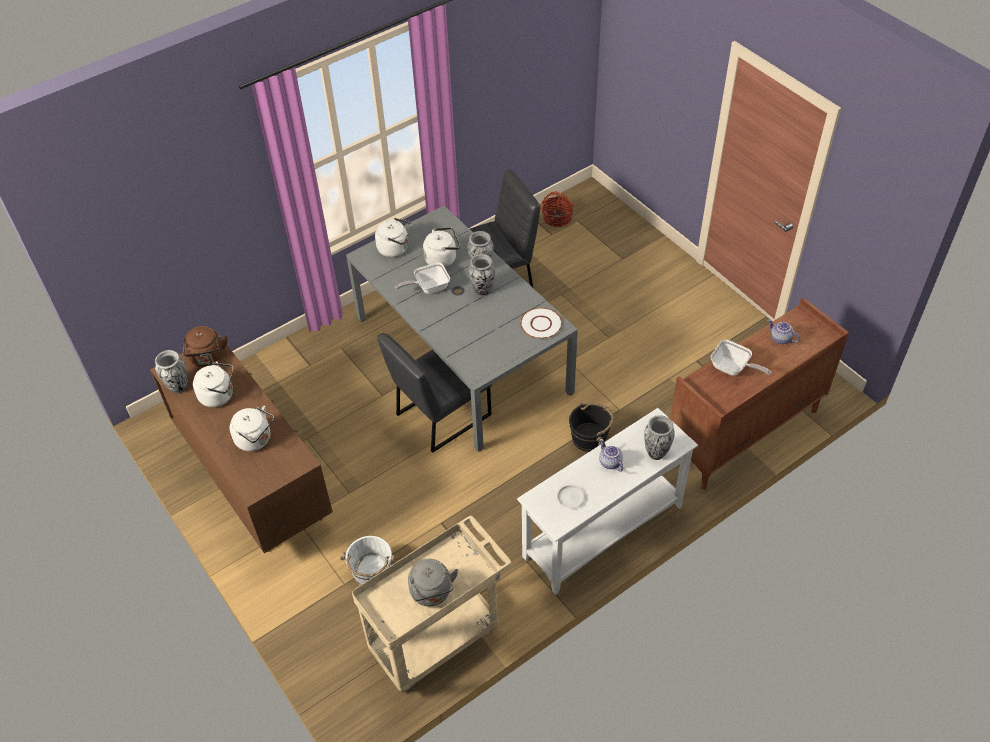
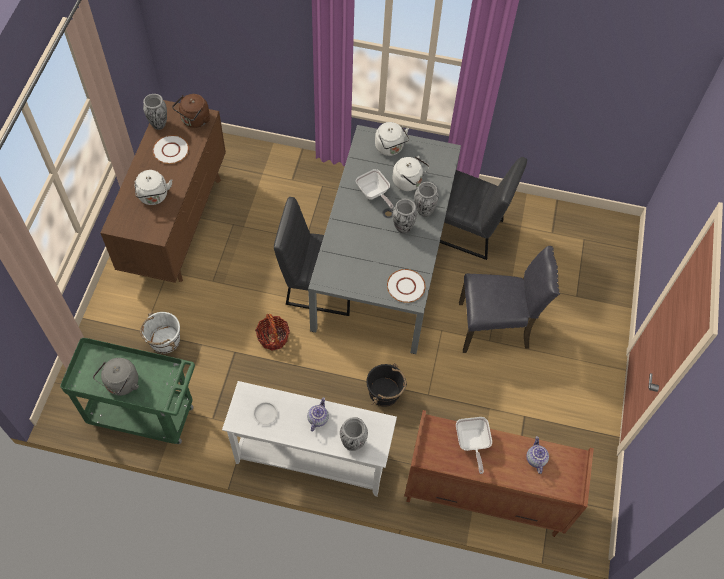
camera: 45 degrees right, 10 degrees up
white kettle [193,361,233,407] -> white plate [153,135,189,164]
beige cart [352,516,511,692] -> green cart [60,338,195,444]
frying pan [395,263,450,294] -> frying pan turned 150 degrees counterclockwise [356,169,394,209]
basket [542,191,573,227] -> basket moved to [255,314,290,351]
none -> grey chair [459,246,560,353]

